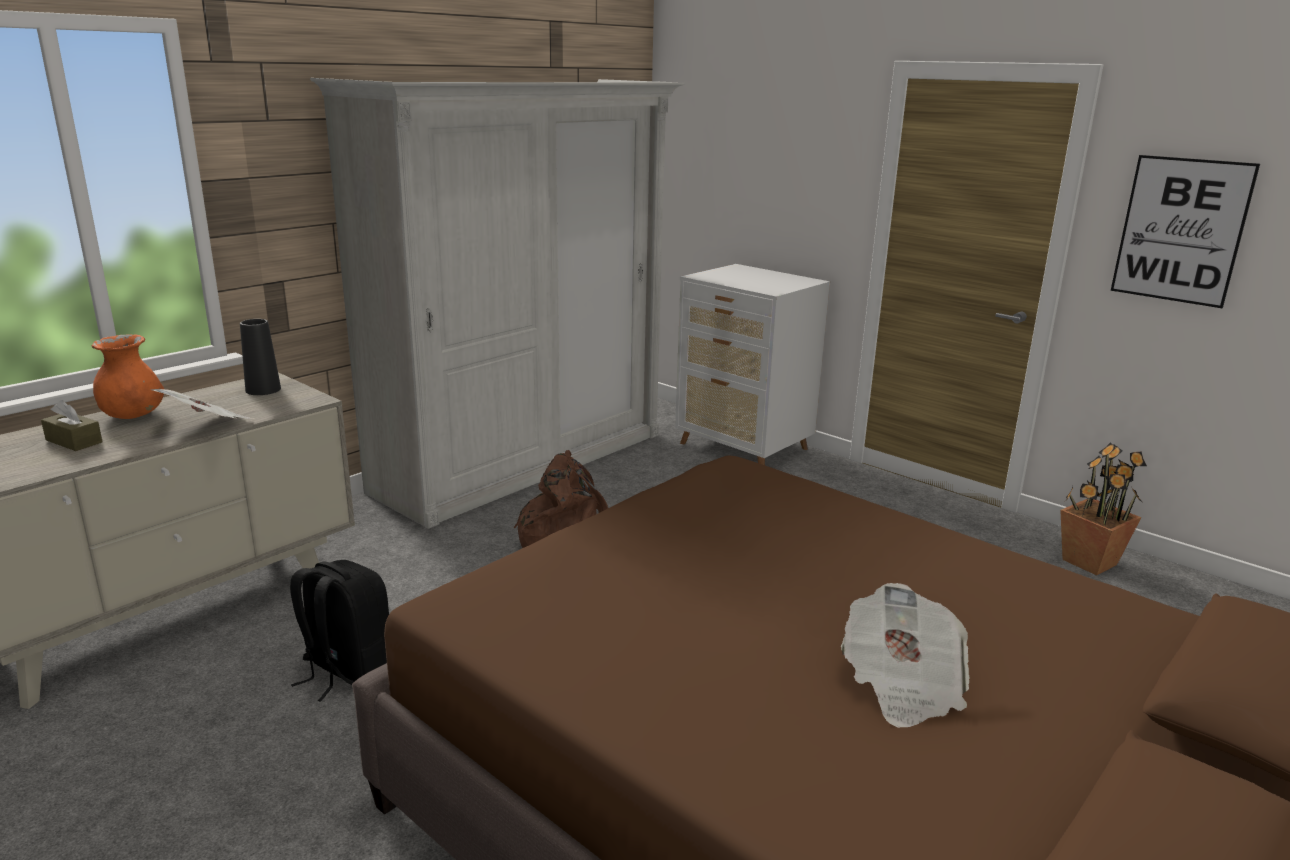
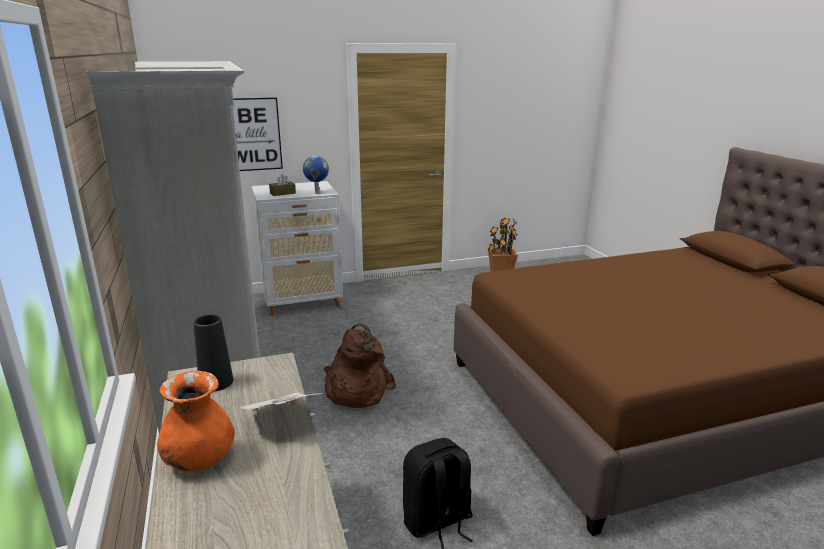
camera: 60 degrees left, 0 degrees up
brown tissue box [41,400,103,451] -> brown tissue box moved to [269,174,296,196]
newspaper [841,583,970,728] -> none
picture [1111,155,1260,308] -> picture moved to [231,97,283,171]
none -> globe [303,156,329,194]

